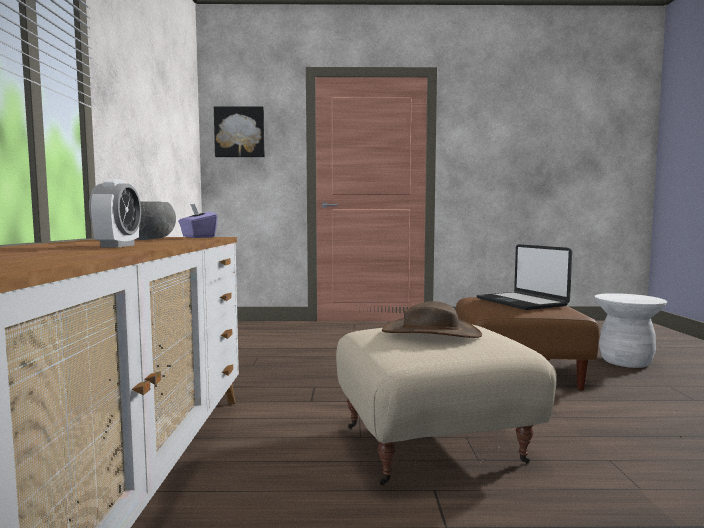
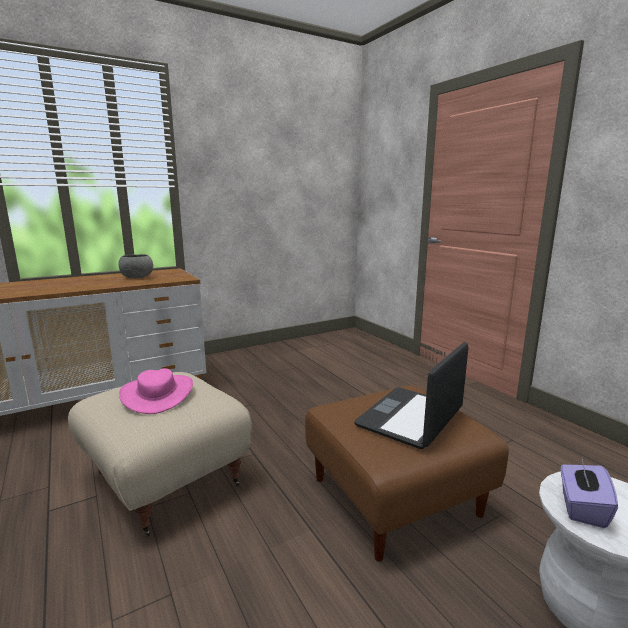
camera: 60 degrees right, 10 degrees up
alarm clock [89,179,141,247] -> none
purple tissue box [178,204,218,238] -> purple tissue box moved to [561,459,618,528]
picture [214,106,265,157] -> none
brown hat [382,301,482,338] -> pink hat [119,368,193,414]

